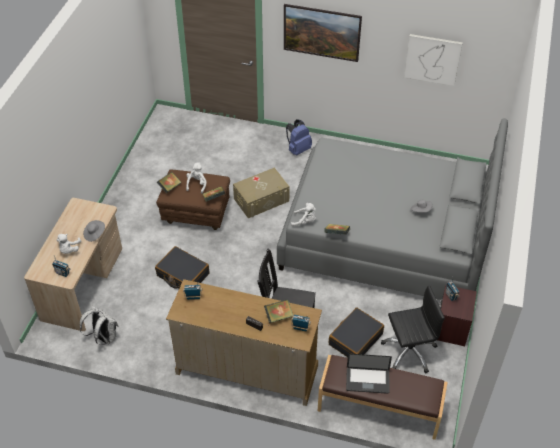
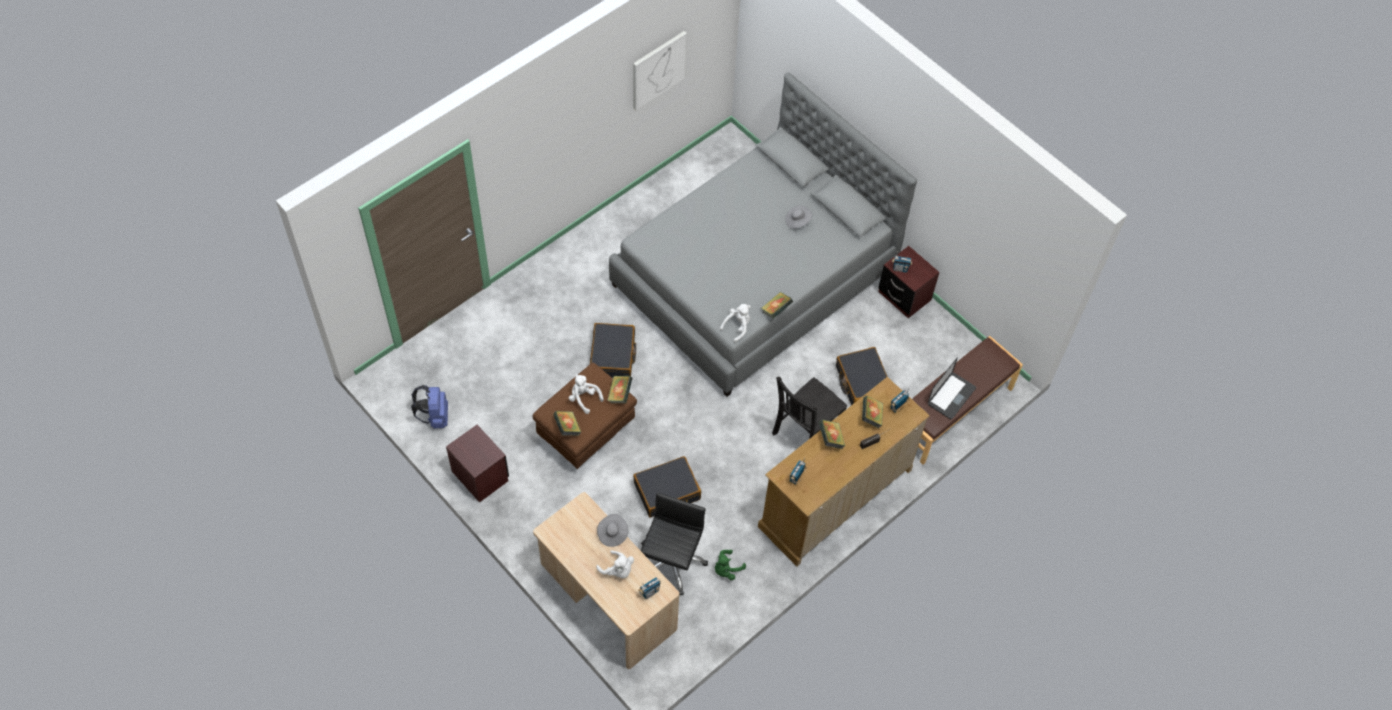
camera: 60 degrees left, 10 degrees up
white backpack [80,306,119,345] -> none
beige storage box [233,168,290,218] -> black suitcase [590,323,636,378]
picture [284,4,362,62] -> none
blue backpack [286,119,312,156] -> blue backpack moved to [411,385,448,428]
black office chair [381,285,445,373] -> black office chair moved to [640,492,708,596]
none -> brown nightstand [446,425,509,503]
none -> green plush toy [715,550,746,580]
none -> book [819,420,845,449]

